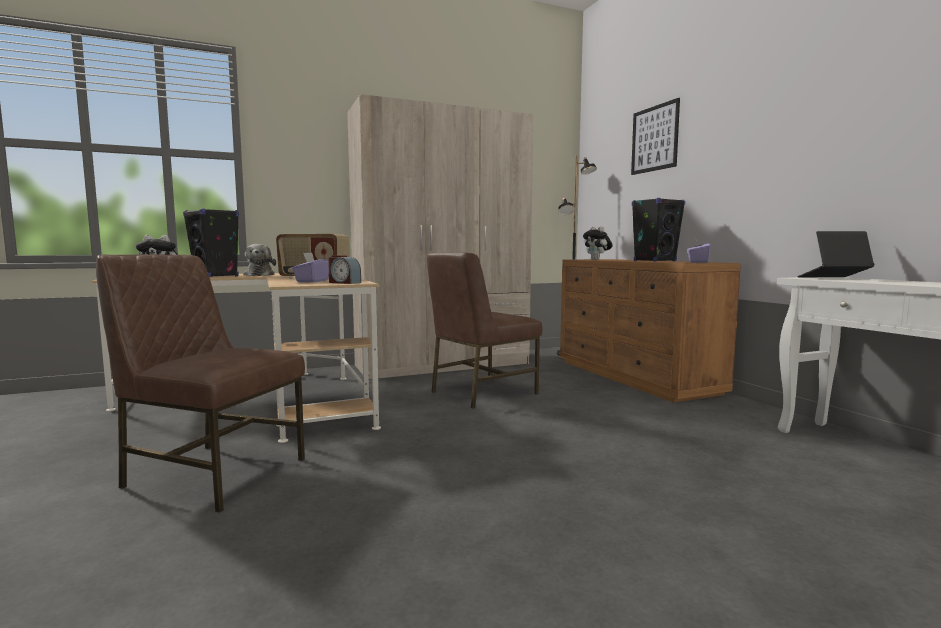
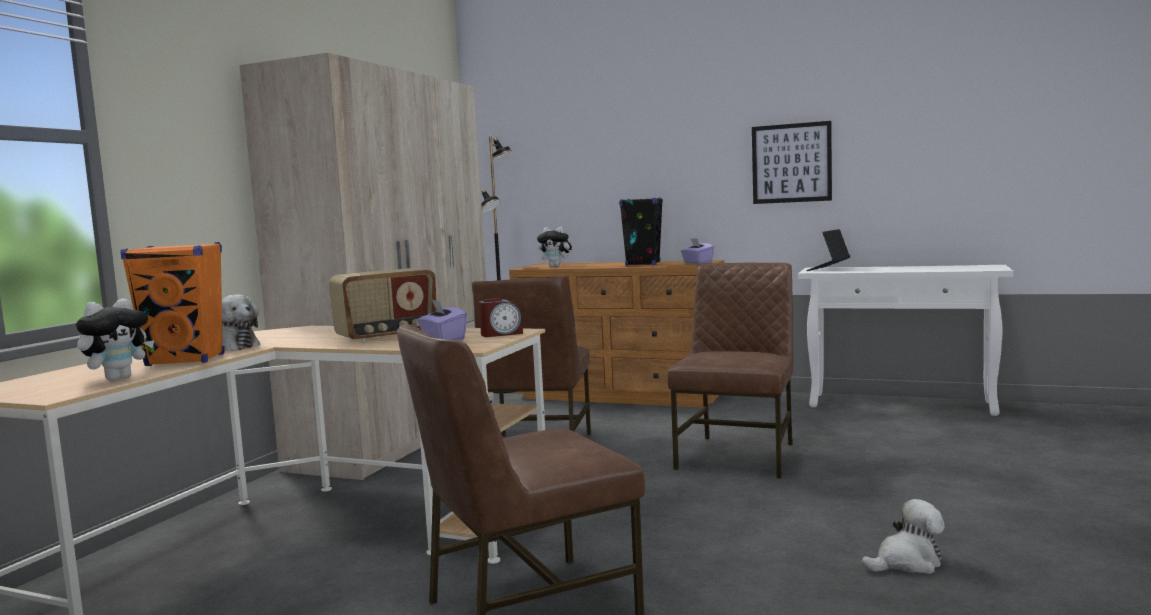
camera: 45 degrees left, 0 degrees up
black speaker [183,209,239,277] -> orange speaker [120,242,225,366]
picture [631,98,680,175] -> picture moved to [752,121,832,204]
none -> brown chair [667,263,794,479]
none -> plush toy [862,499,945,574]

